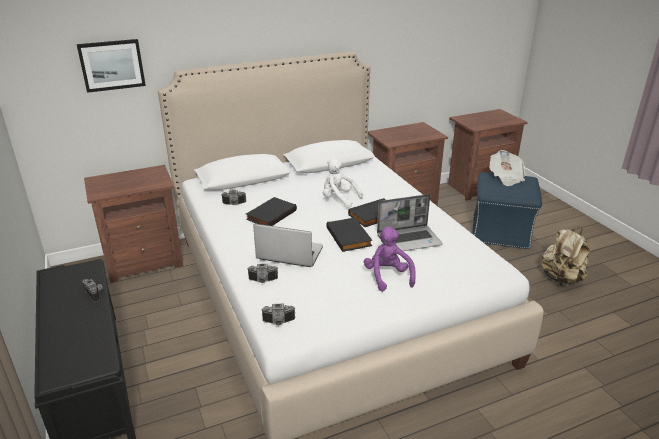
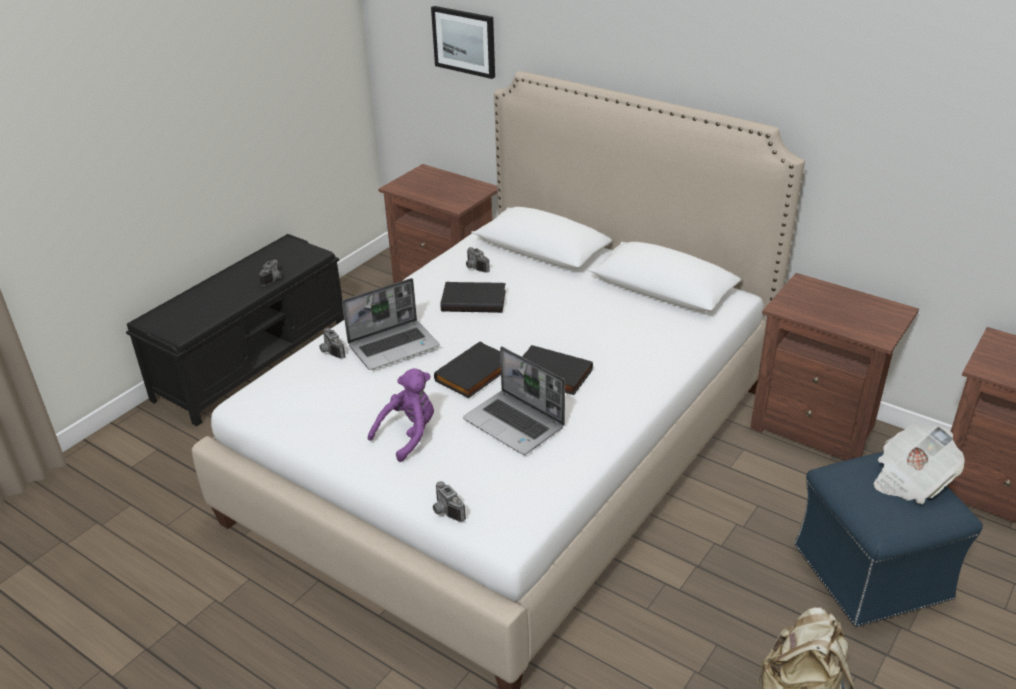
camera: 60 degrees right, 5 degrees up
laptop [253,224,323,267] -> laptop turned 75 degrees clockwise [342,278,440,370]
camera [261,303,295,325] -> camera moved to [433,481,466,522]
white plush toy [323,159,363,208] -> none

